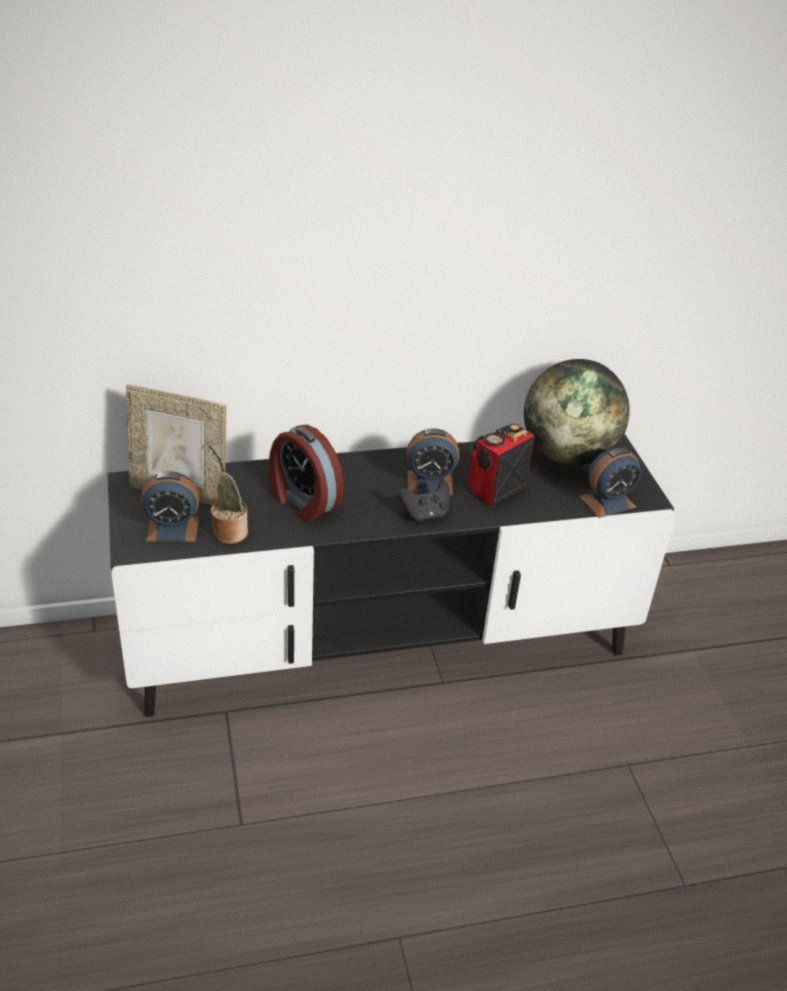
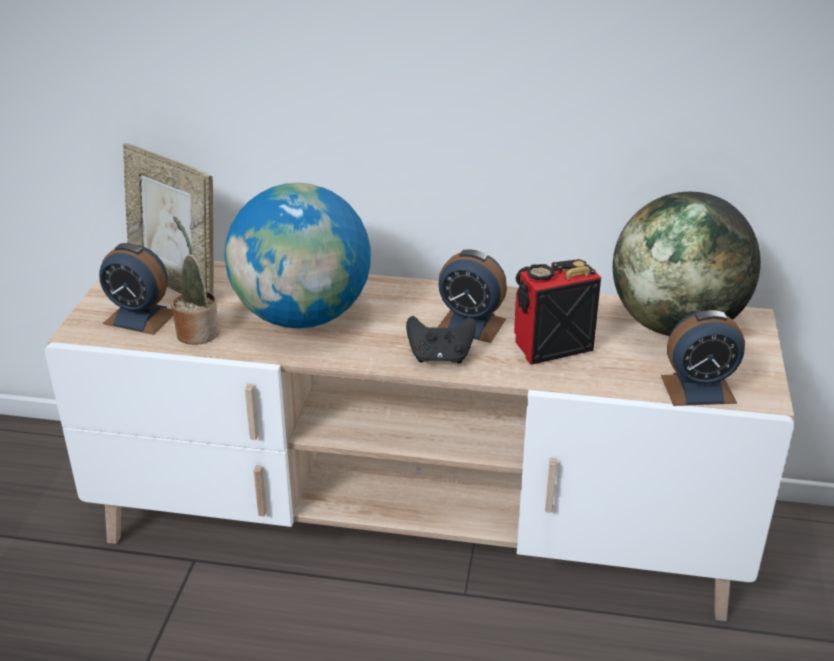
camera: 25 degrees right, 5 degrees down
black tv stand [107,434,676,717] -> beige tv stand [45,261,794,621]
alarm clock [268,425,343,522] -> globe [224,183,371,328]

